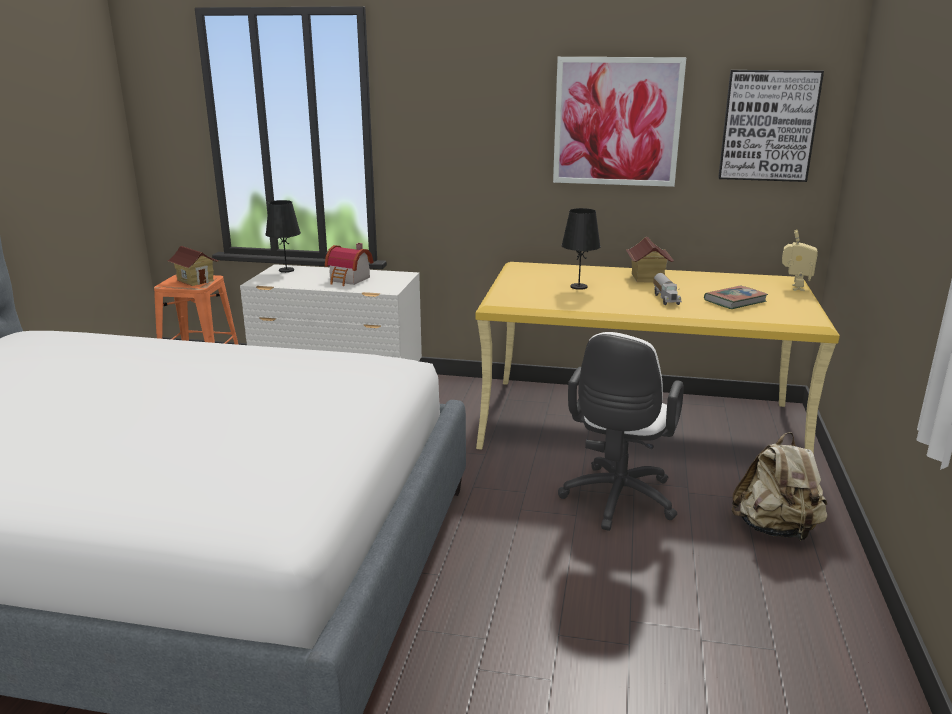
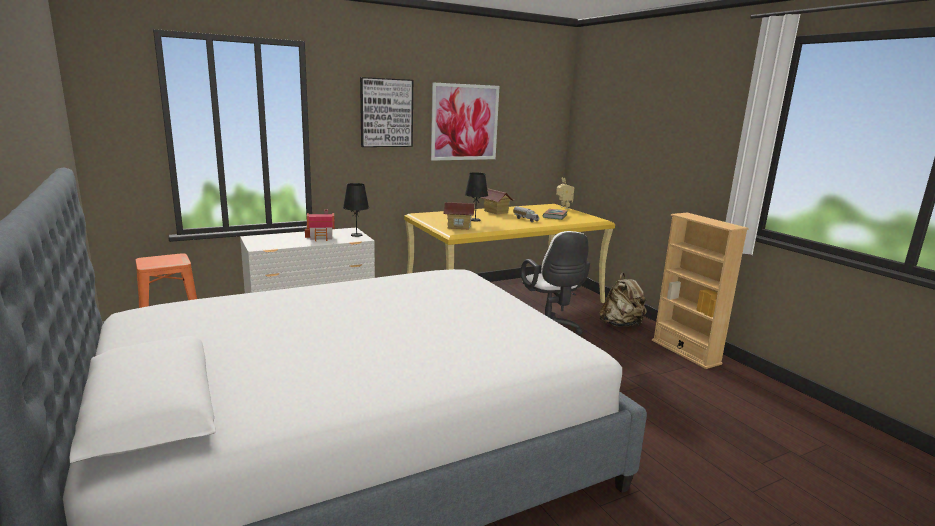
camera: 40 degrees left, 5 degrees down
toy house [168,246,219,286] -> toy house moved to [443,202,475,230]
black table lamp [266,200,301,273] -> black table lamp moved to [343,183,369,237]
picture [718,70,824,182] -> picture moved to [360,77,413,147]
none -> beige bookcase [652,213,749,369]

